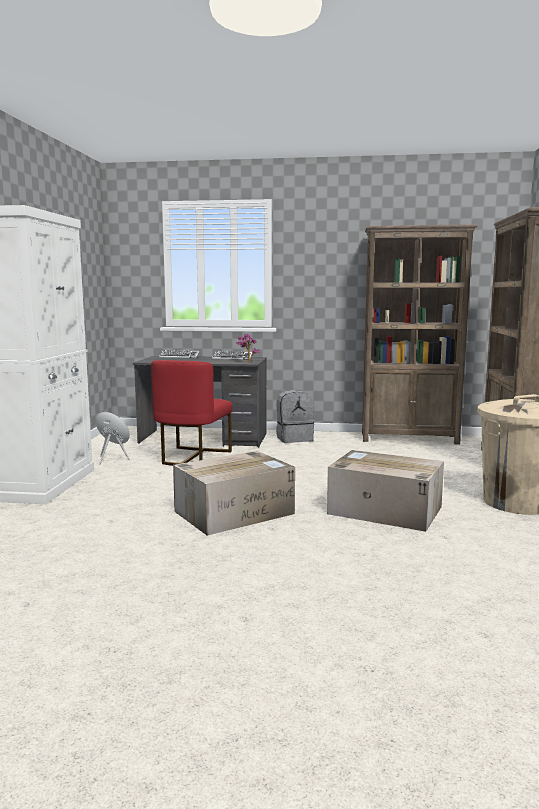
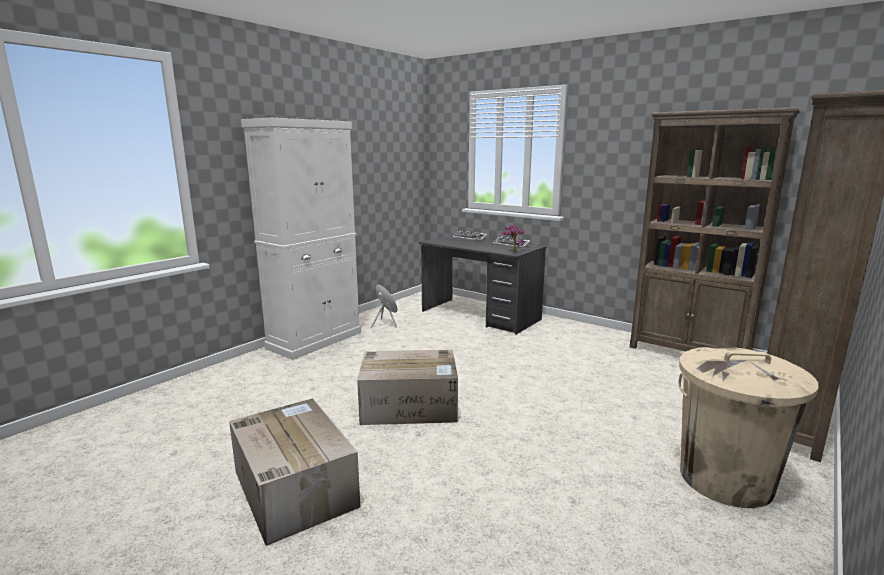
camera: 30 degrees right, 5 degrees up
red chair [151,360,233,466] -> none
grey backpack [276,390,315,443] -> none
cardboard box [327,450,444,532] -> cardboard box moved to [229,398,360,546]

